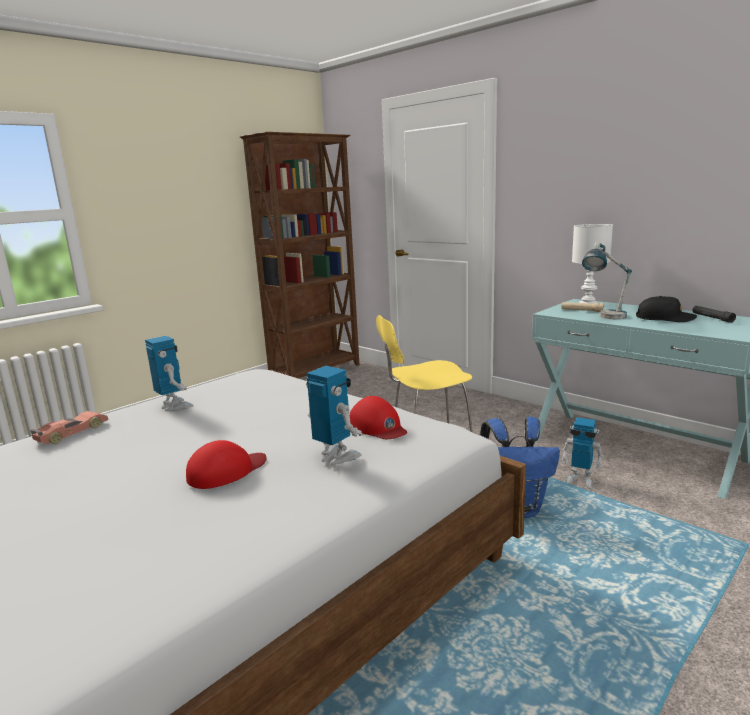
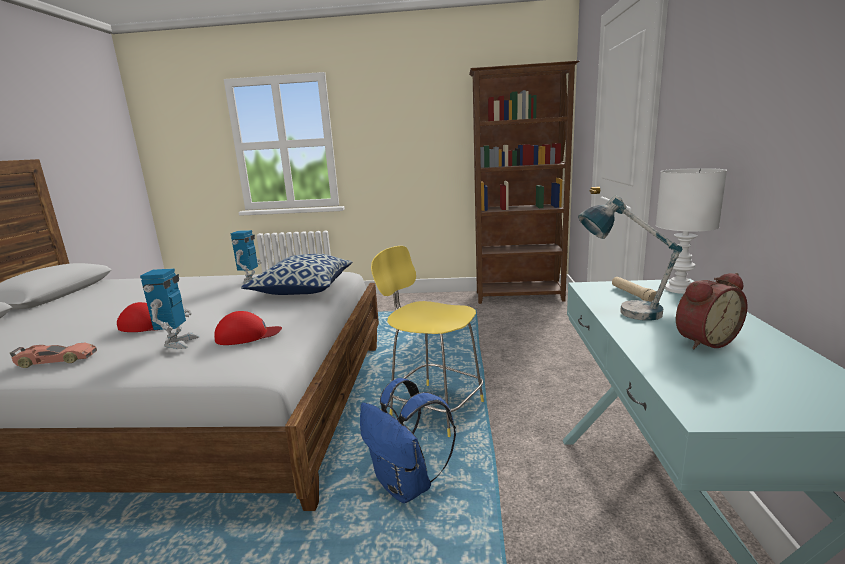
camera: 50 degrees right, 0 degrees up
toy car [30,411,108,444] -> toy car moved to [10,342,97,368]
red cap [349,396,407,439] -> red cap turned 120 degrees counterclockwise [214,311,282,345]
toy robot [561,417,604,488] -> none
black cap [636,296,697,322] -> alarm clock [676,273,747,349]
black flashlight [692,306,736,323] -> none
none -> pillow [241,254,352,295]

